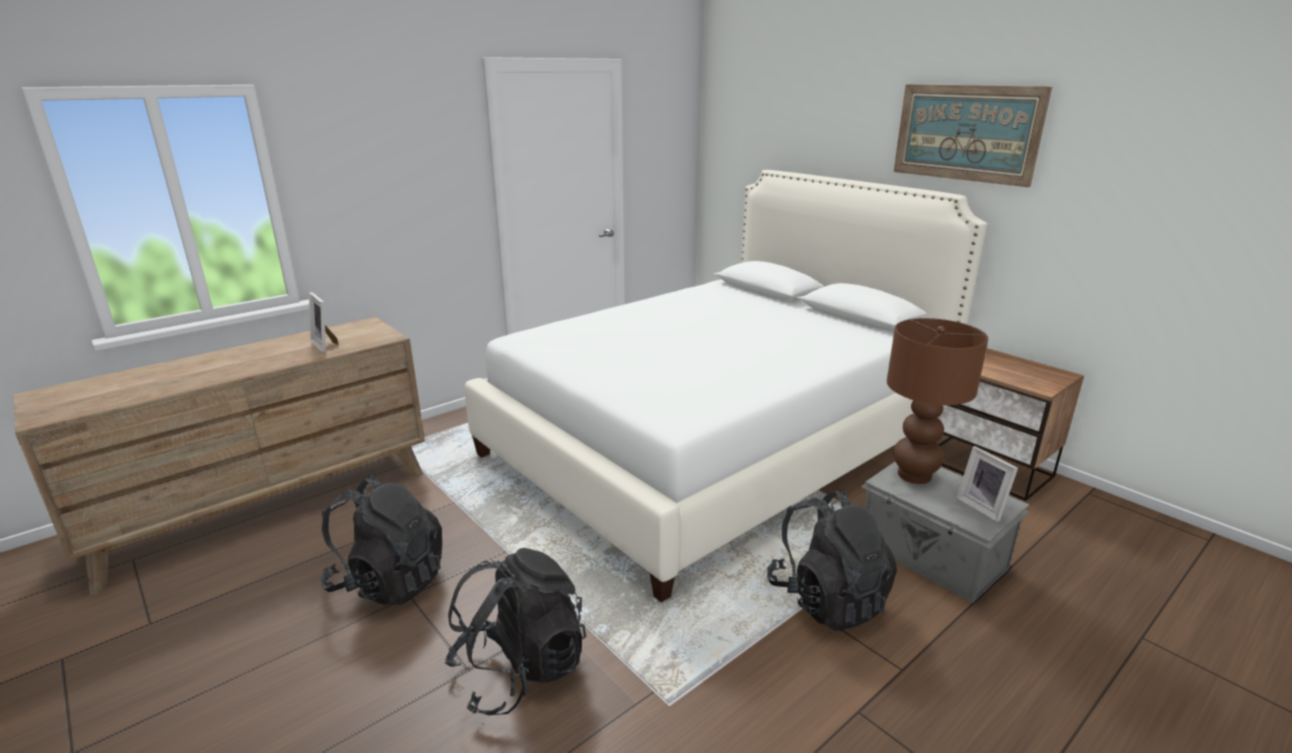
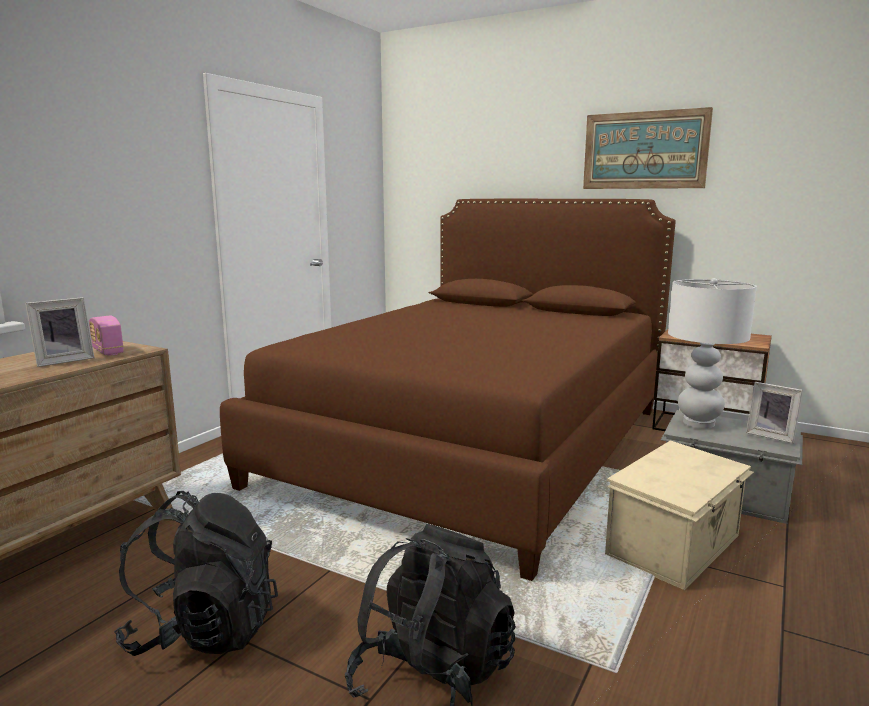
camera: 20 degrees left, 10 degrees down
picture frame [309,292,338,353] -> picture frame turned 75 degrees counterclockwise [25,297,94,367]
white bed [465,170,987,602] -> brown bed [220,199,676,581]
black backpack [767,490,897,631] -> beige storage box [605,441,754,590]
brown table lamp [887,318,988,484] -> white table lamp [668,278,757,429]
none -> radio [89,316,124,356]

